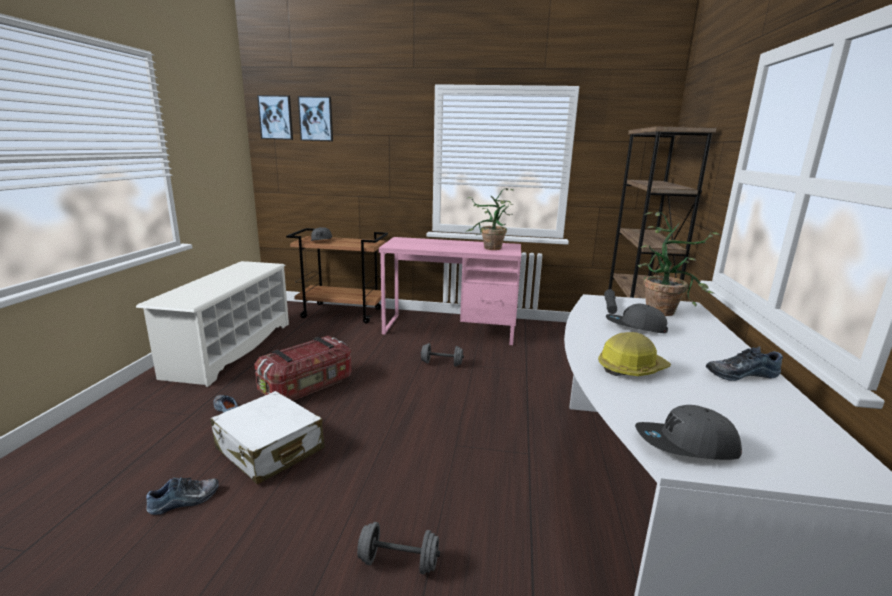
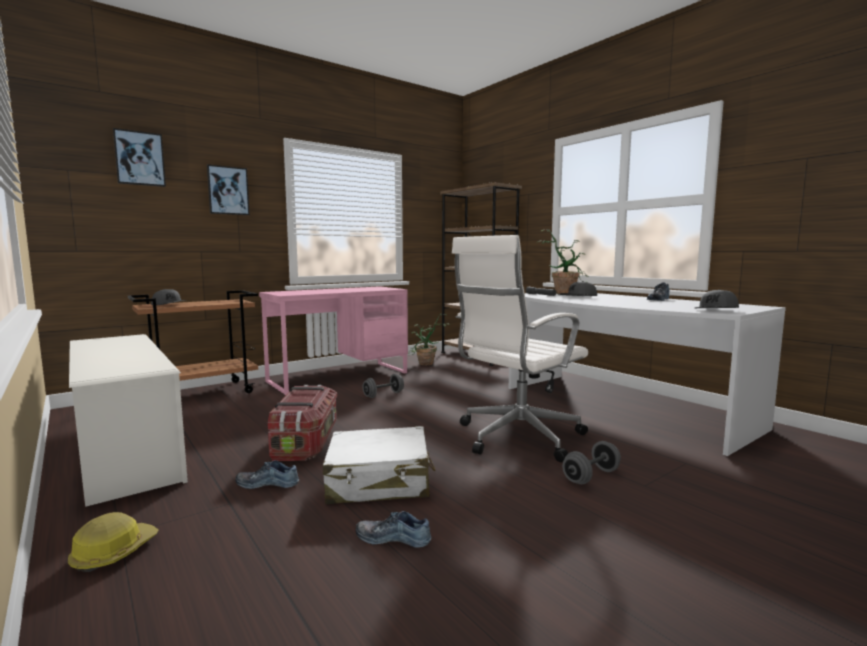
camera: 45 degrees left, 10 degrees down
shoe [146,477,219,515] -> shoe turned 90 degrees counterclockwise [355,511,432,548]
picture [257,95,293,140] -> picture moved to [207,164,250,215]
potted plant [465,188,515,250] -> potted plant moved to [408,314,450,365]
hard hat [598,332,671,376] -> hard hat moved to [68,512,159,572]
none -> white office chair [452,235,588,462]

